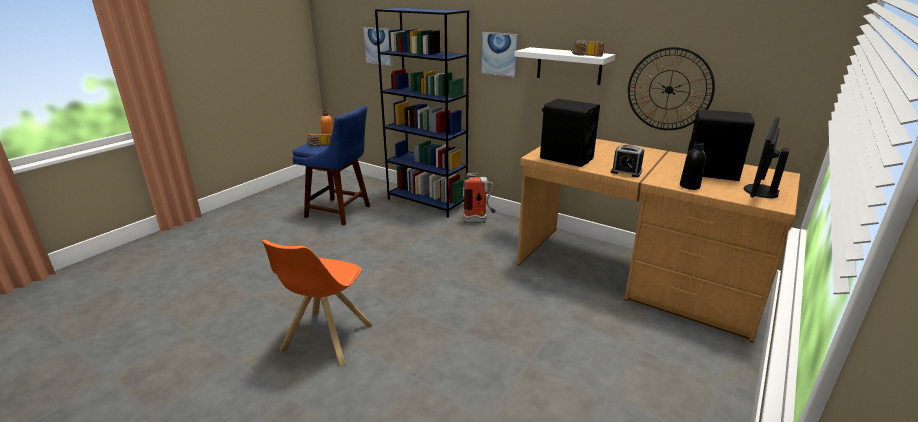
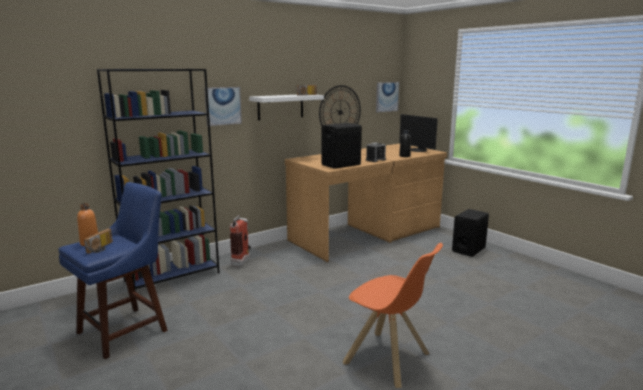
camera: 70 degrees left, 10 degrees down
picture [363,27,393,66] -> picture moved to [376,82,399,113]
black speaker [687,109,755,181] -> black speaker moved to [452,209,489,257]

